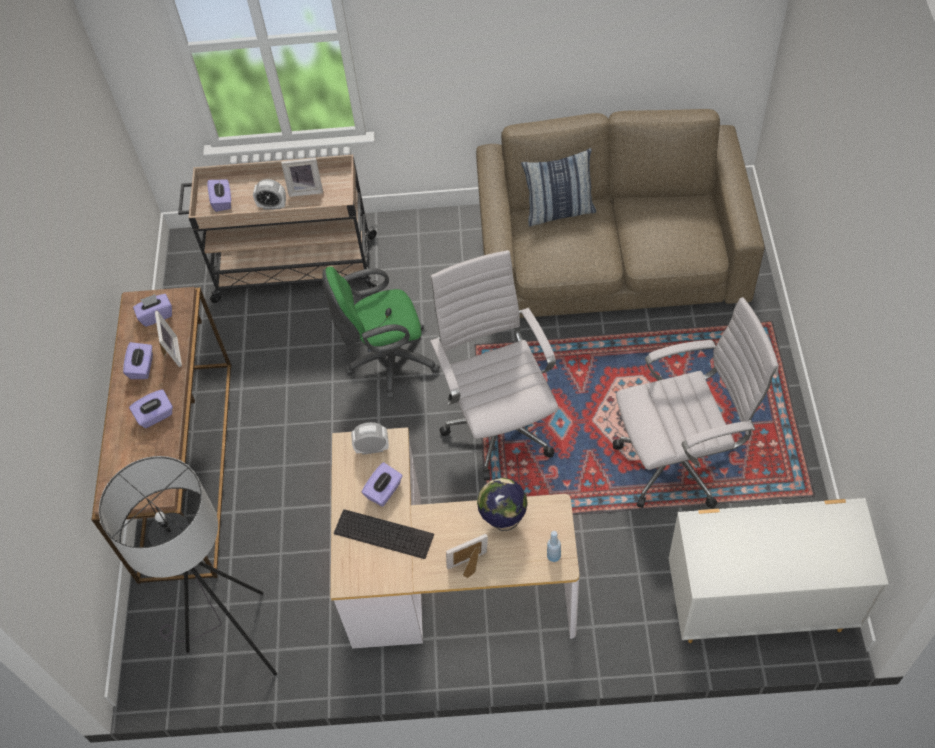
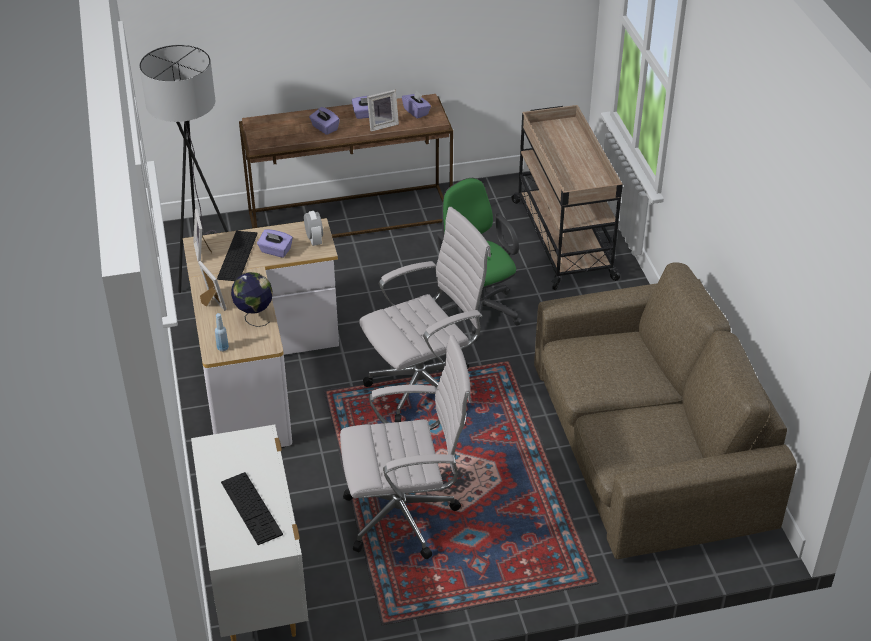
camera: 75 degrees right, 15 degrees down
purple tissue box [207,179,231,212] -> none
alarm clock [253,179,286,210] -> none
picture frame [281,158,323,197] -> picture frame moved to [193,209,212,261]
pillow [521,148,596,227] -> none
white office chair [613,297,779,508] -> white office chair turned 75 degrees counterclockwise [340,335,471,559]
none -> keyboard [221,472,283,545]

